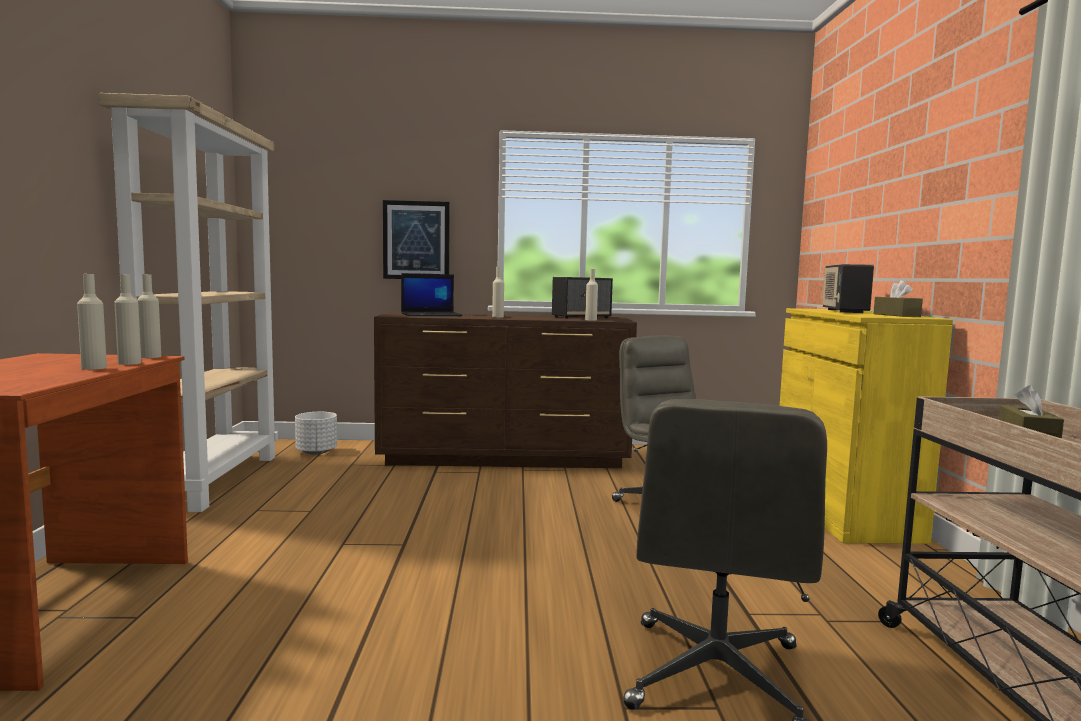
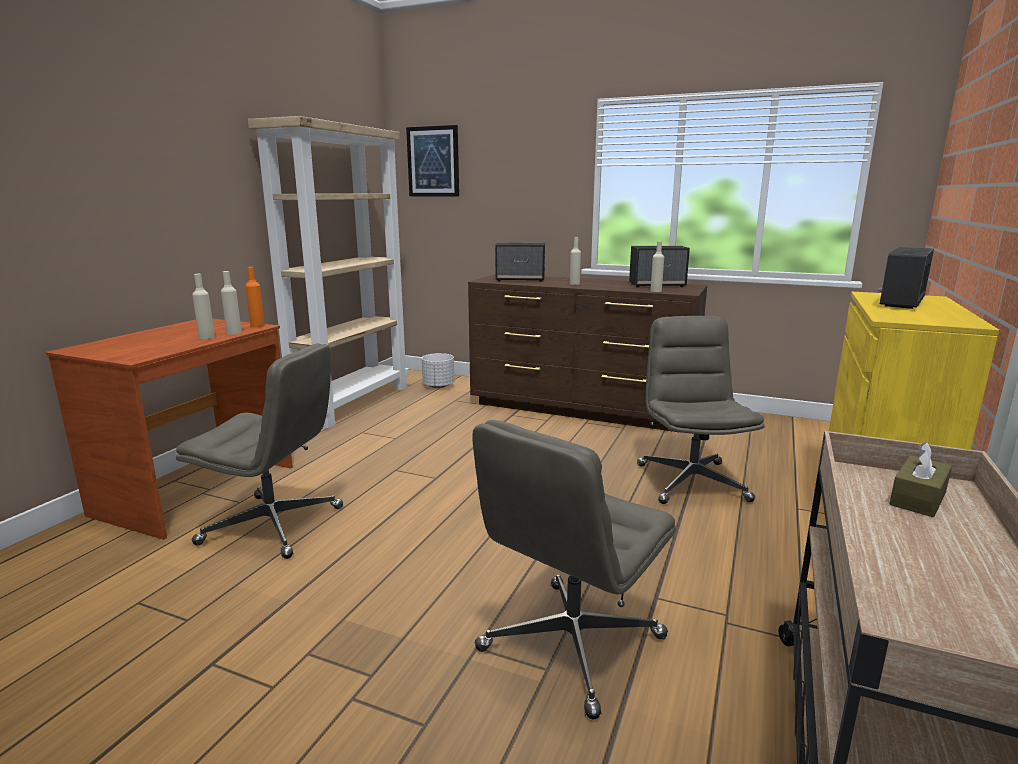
camera: 25 degrees right, 10 degrees up
beige bottle [137,274,161,358] -> orange bottle [245,267,265,327]
picture [383,200,450,279] -> picture moved to [406,125,459,196]
laptop [401,273,463,316] -> speaker [495,242,545,282]
brown tissue box [874,280,923,317] -> none
none -> grey office chair [176,343,343,559]

